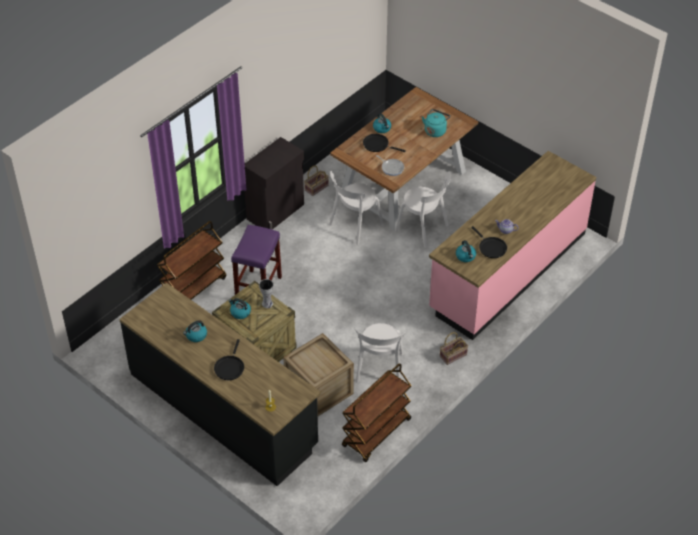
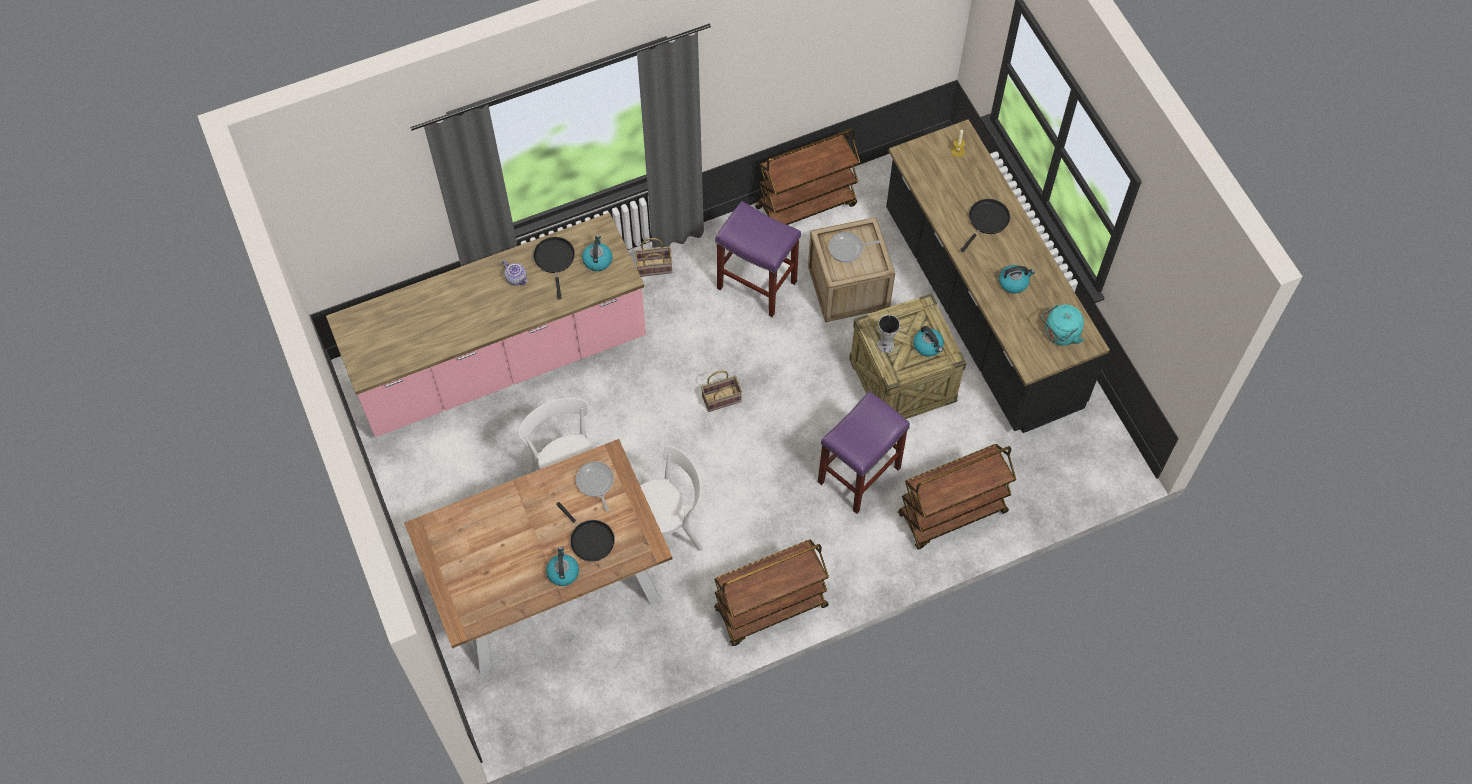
camera: 155 degrees left, 15 degrees up
black cabinet [245,137,304,229] -> brown cart [714,540,829,646]
basket [304,166,329,196] -> basket moved to [701,371,742,412]
white chair [354,323,405,383] -> purple stool [715,201,801,317]
turquoise kettle [422,109,450,137] -> turquoise kettle moved to [1041,305,1084,346]
none -> frying pan [828,232,881,263]

